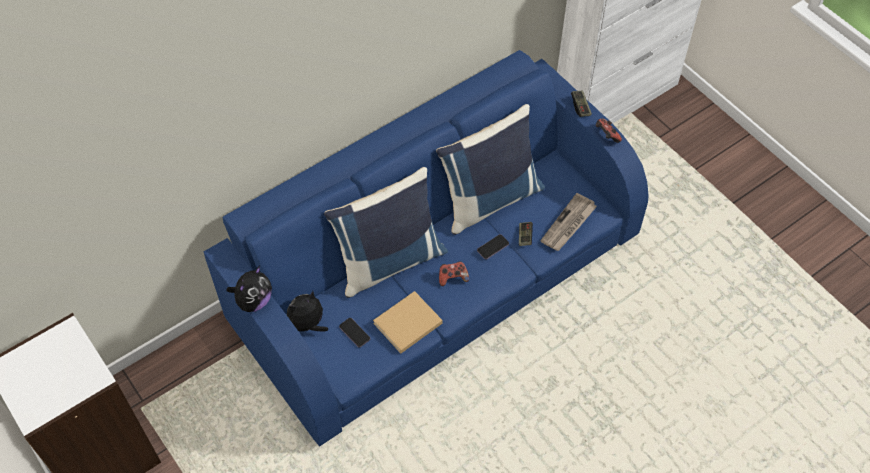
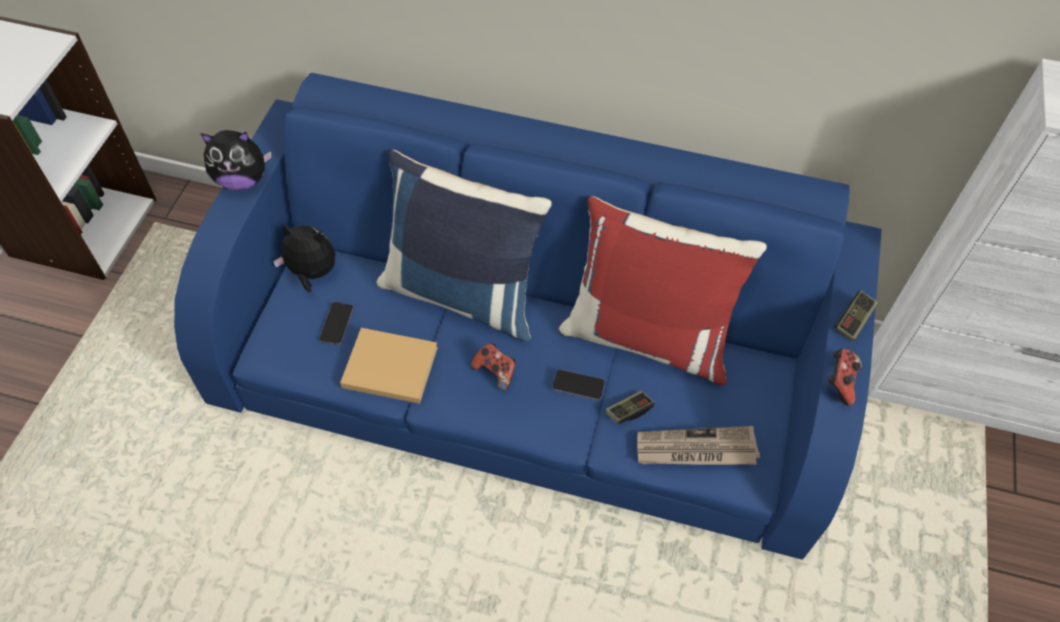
camera: 50 degrees right, 0 degrees up
blue pillow [436,104,545,235] -> red pillow [558,196,767,385]

